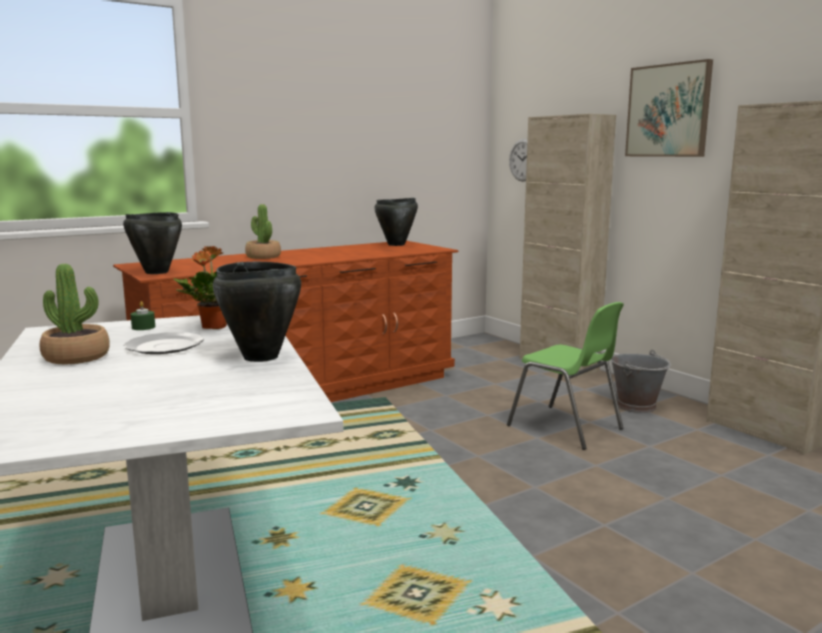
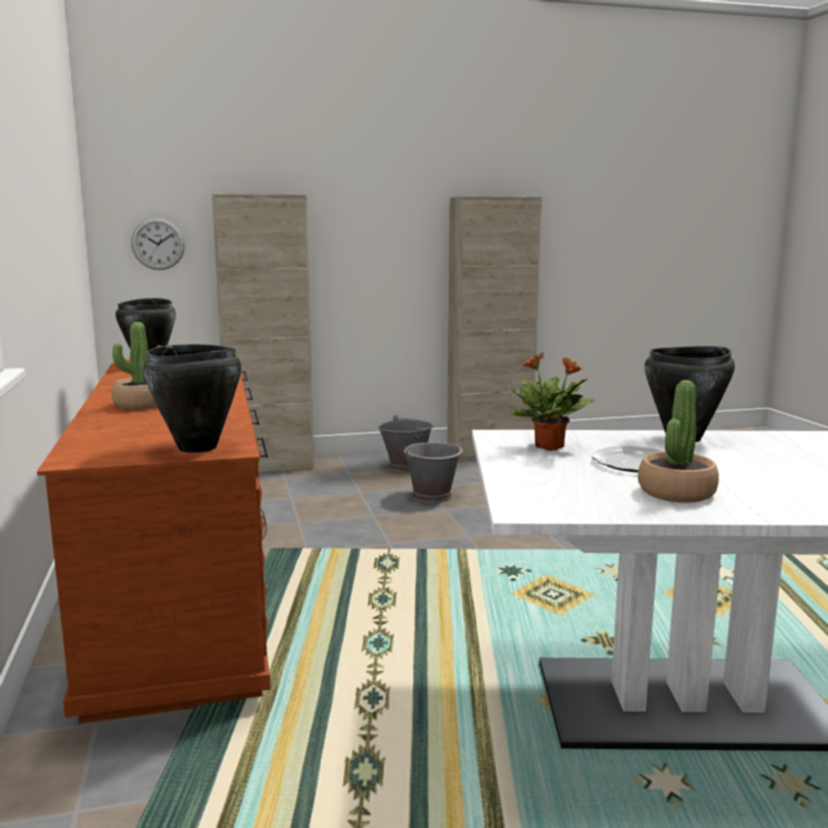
camera: 70 degrees left, 0 degrees up
green candle [131,301,155,330] -> none
green chair [507,302,624,450] -> grey bucket [404,441,463,503]
picture [625,59,713,157] -> none

